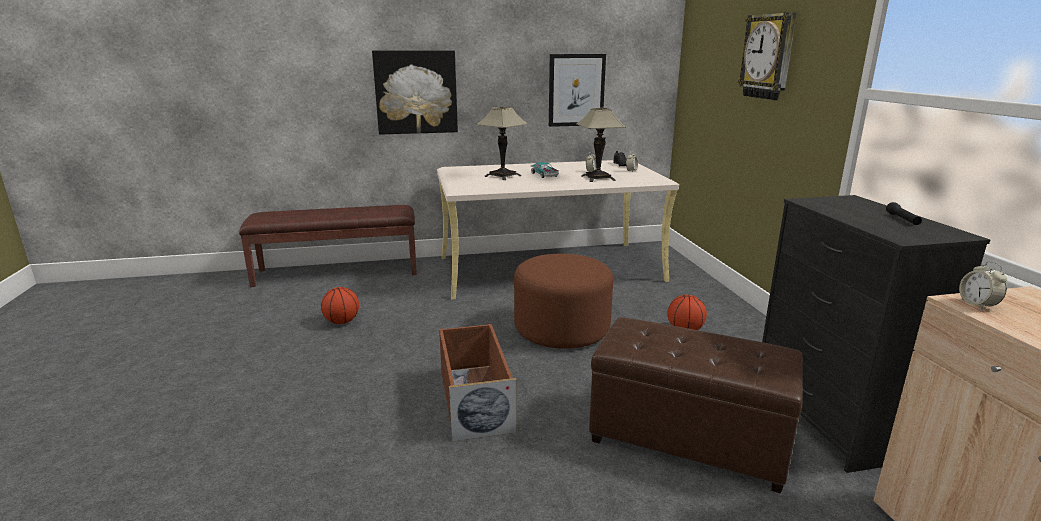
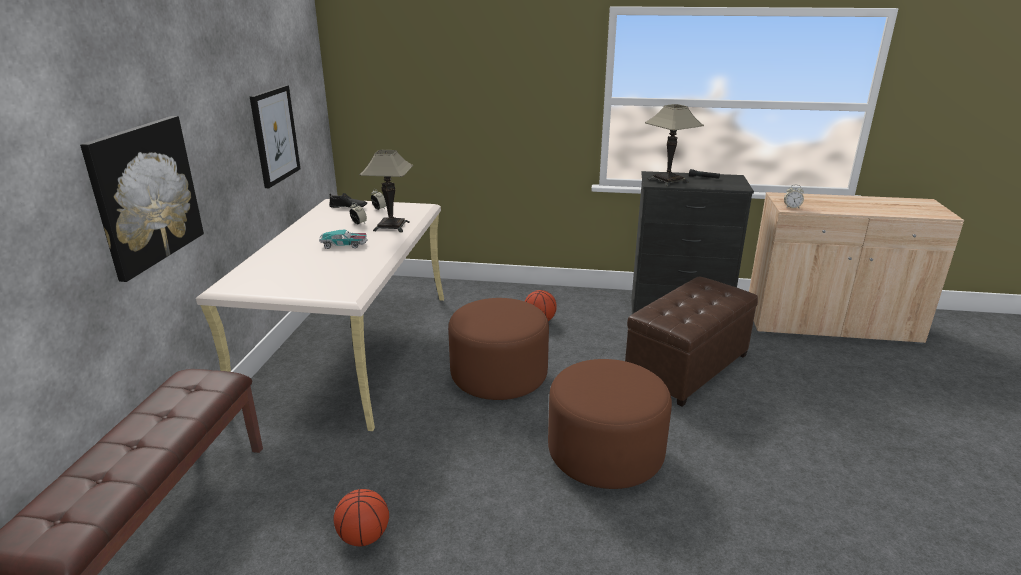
camera: 70 degrees left, 5 degrees up
brown storage box [439,324,517,442] -> brown ottoman [548,359,672,489]
table lamp [476,107,528,180] -> table lamp moved to [645,104,704,187]
wall clock [738,12,797,100] -> none

